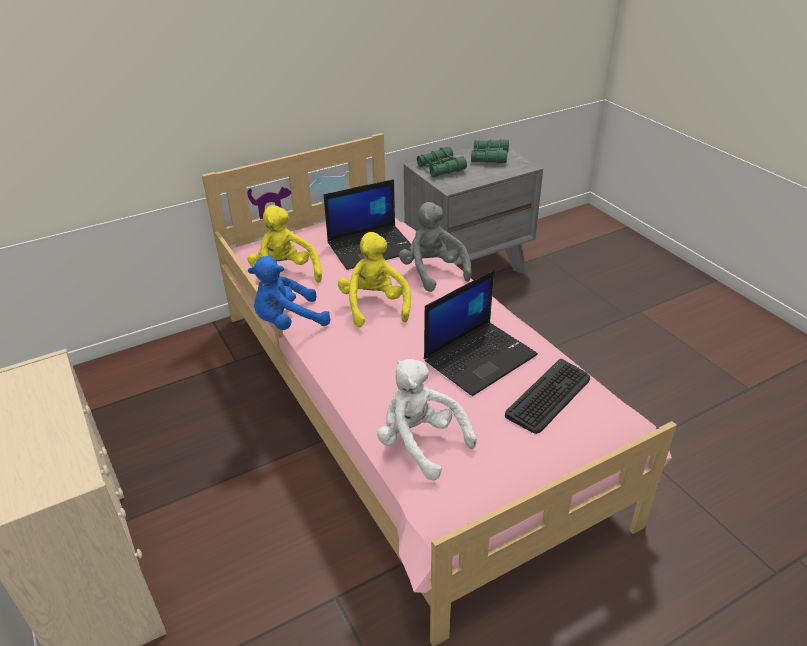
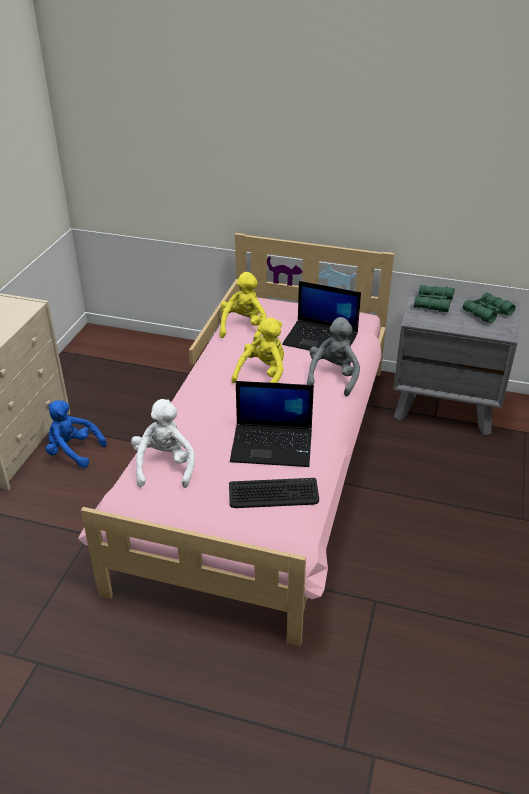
camera: 45 degrees right, 0 degrees up
blue plush toy [248,256,330,330] -> blue plush toy moved to [46,400,107,468]

